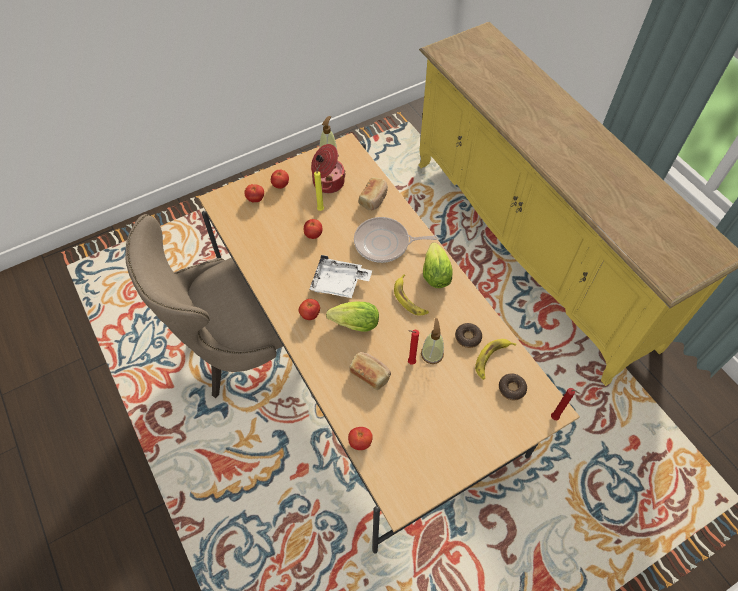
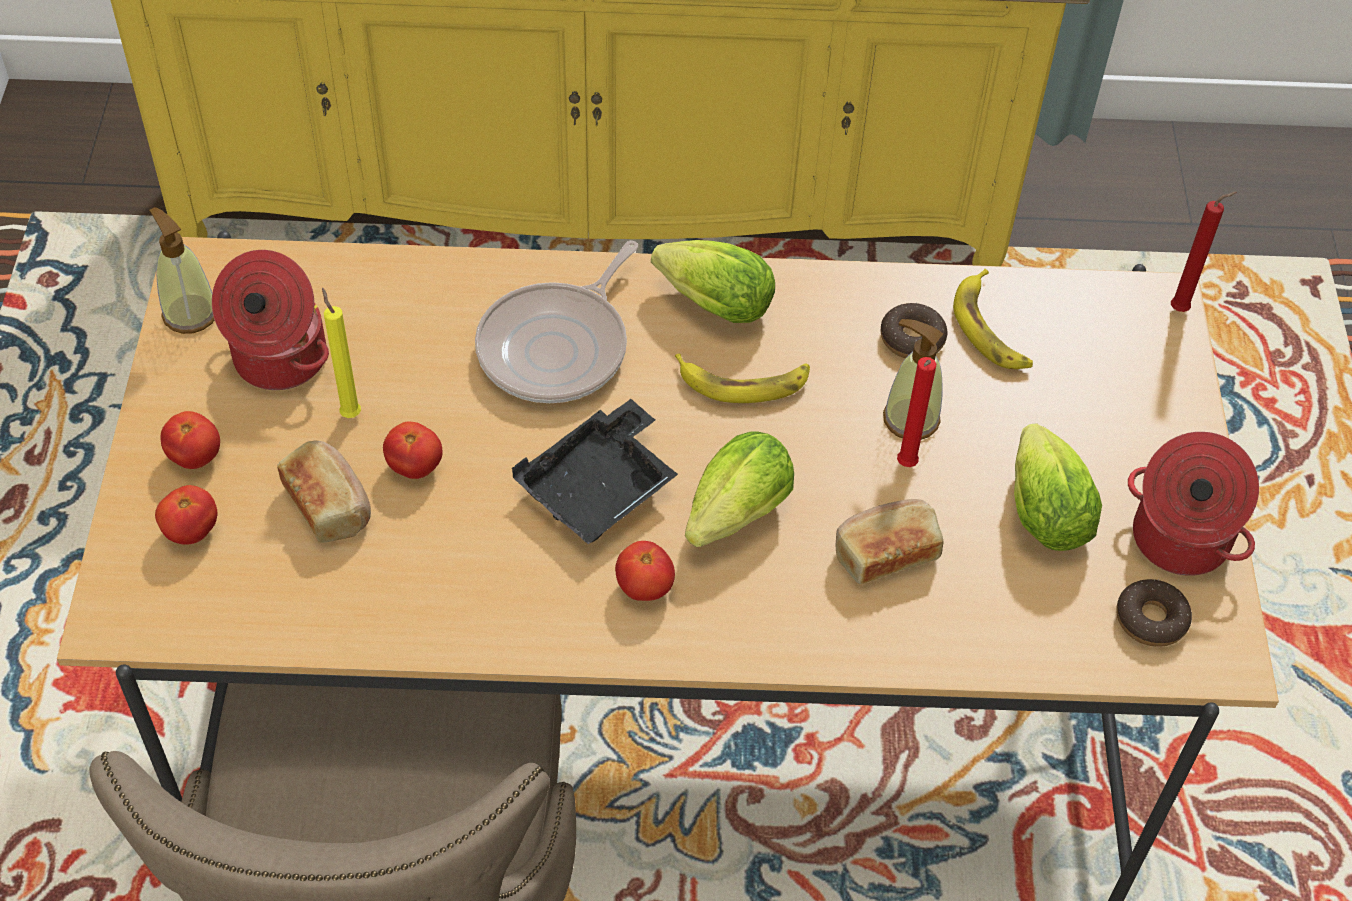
camera: 60 degrees left, 5 degrees down
white tray [309,255,372,298] -> black tray [512,399,678,544]
tomato [348,427,373,450] -> none
bread [359,177,388,210] -> bread moved to [277,440,371,543]
donut [499,374,527,400] -> donut moved to [1116,579,1192,647]
none -> lettuce [1014,424,1102,551]
none -> cooking pot [1128,432,1259,576]

